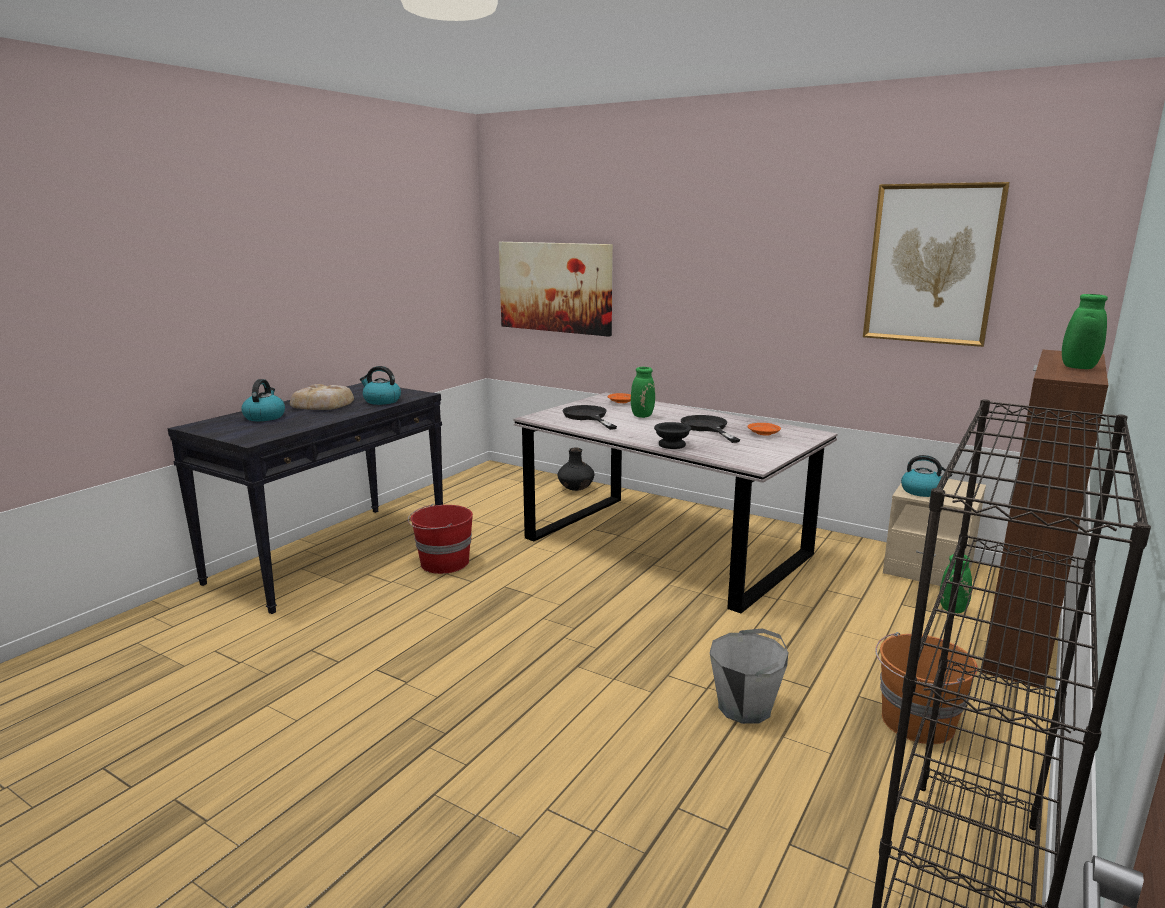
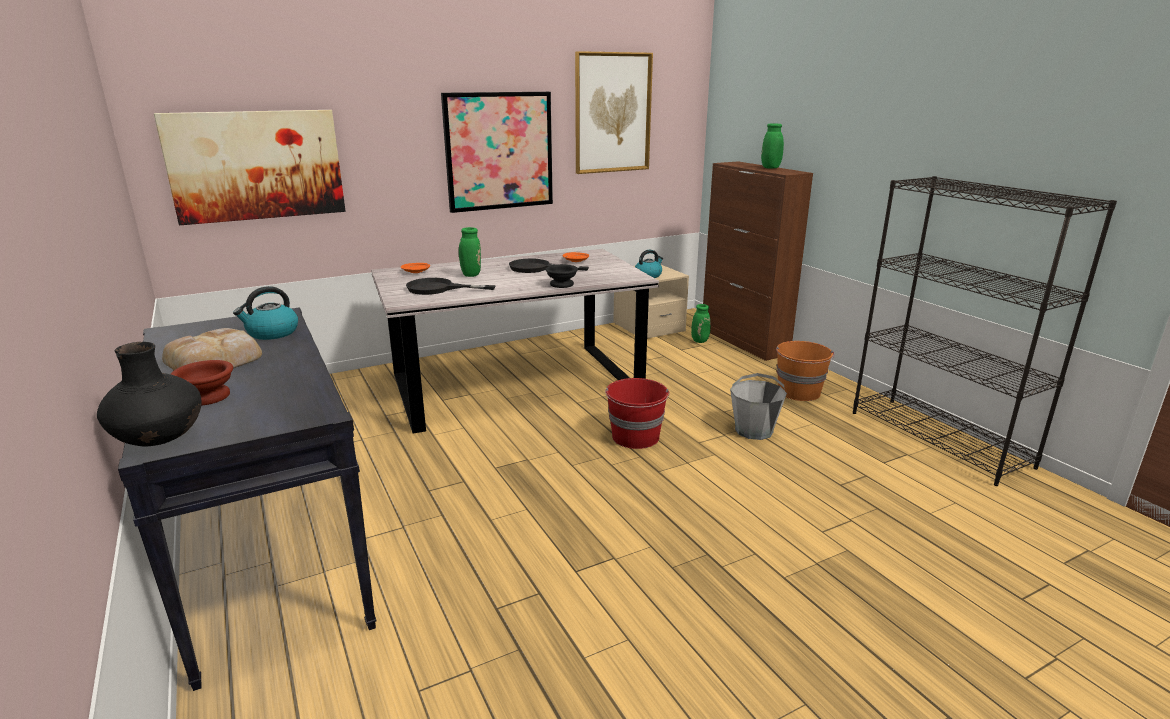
camera: 60 degrees left, 5 degrees up
kettle [241,379,285,421] -> brown bowl [171,360,233,406]
red bucket [408,504,473,574] -> red bucket moved to [605,378,669,449]
black vase [558,448,594,491] -> black vase moved to [97,342,202,446]
none -> picture [441,92,553,213]

